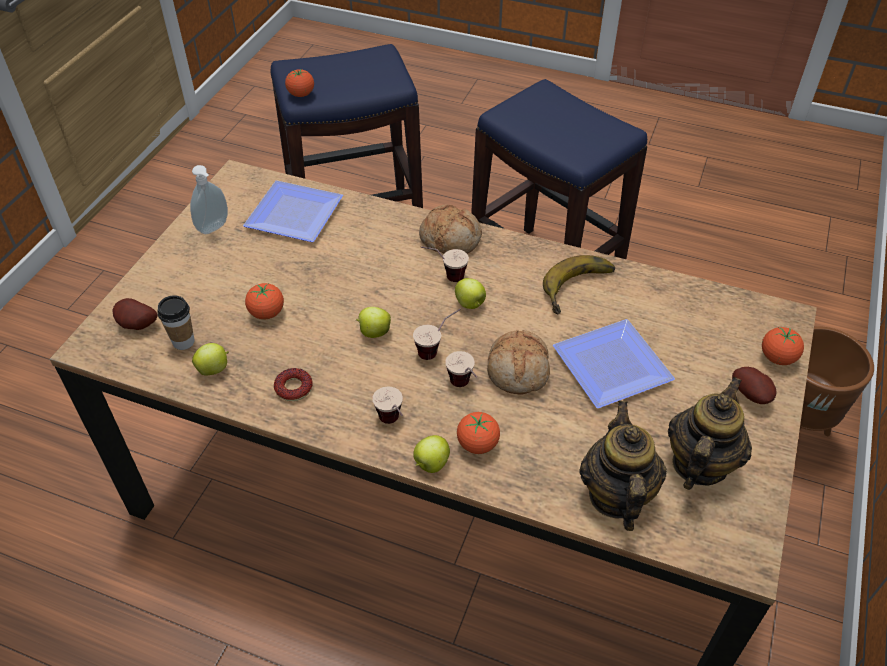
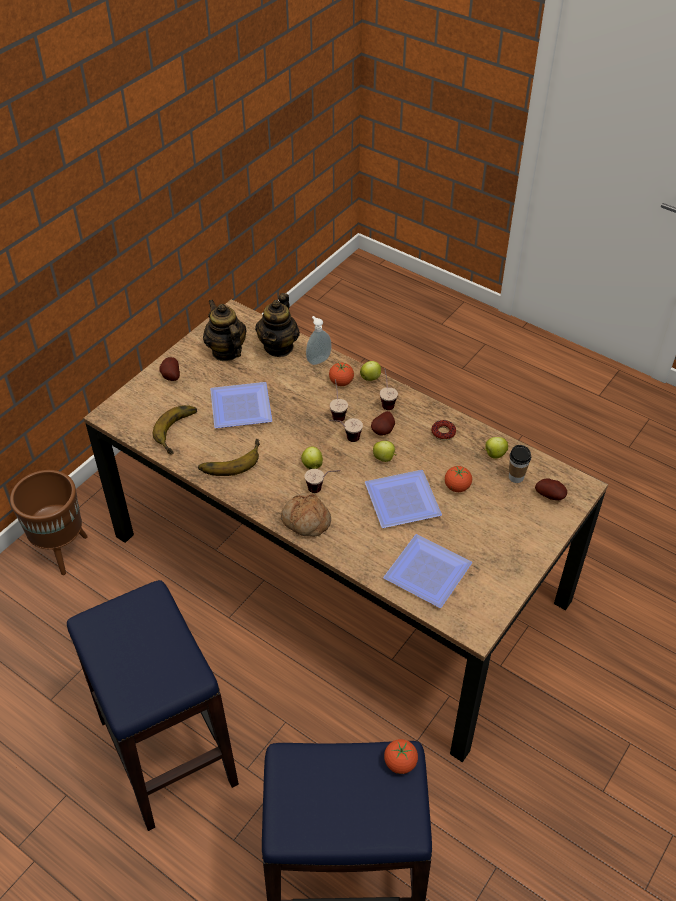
camera: 165 degrees left, 0 degrees up
soap dispenser [190,165,228,234] -> soap dispenser moved to [306,316,331,365]
bread [487,330,550,395] -> none
teapot [668,377,752,490] -> teapot turned 105 degrees clockwise [203,299,247,361]
tomato [762,327,804,365] -> none
none -> banana [153,405,197,455]
none -> plate [365,470,442,528]
none -> potato [371,411,395,436]

